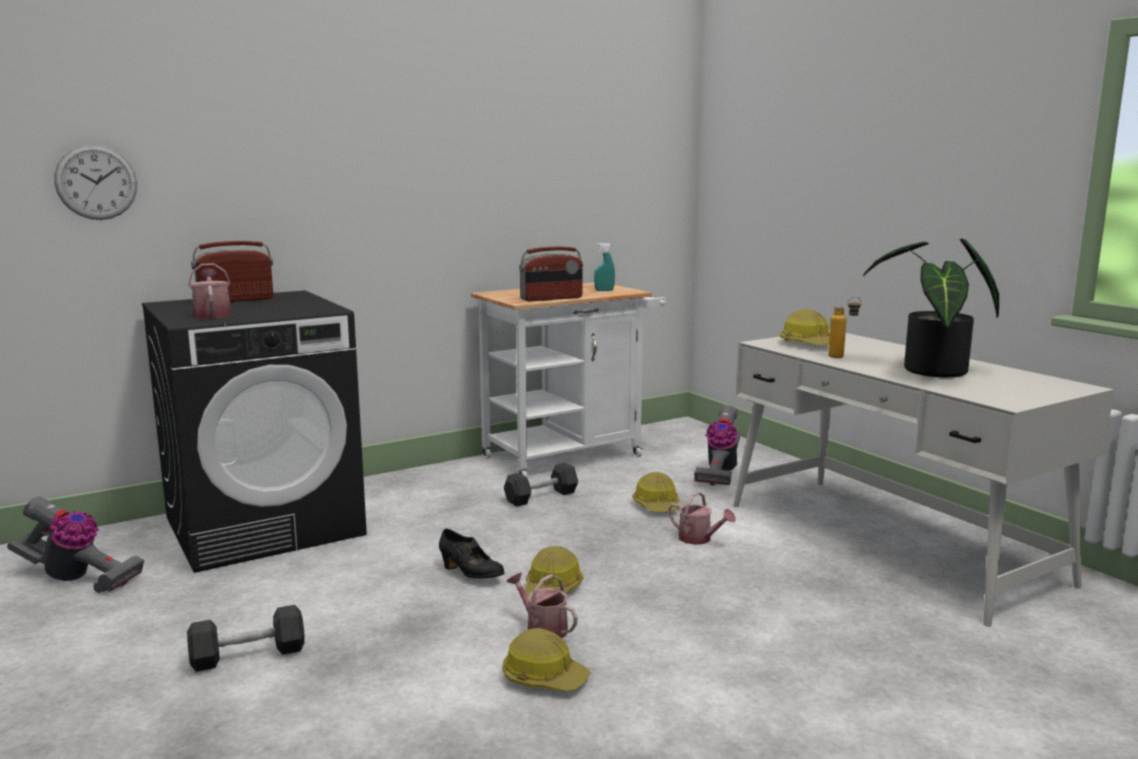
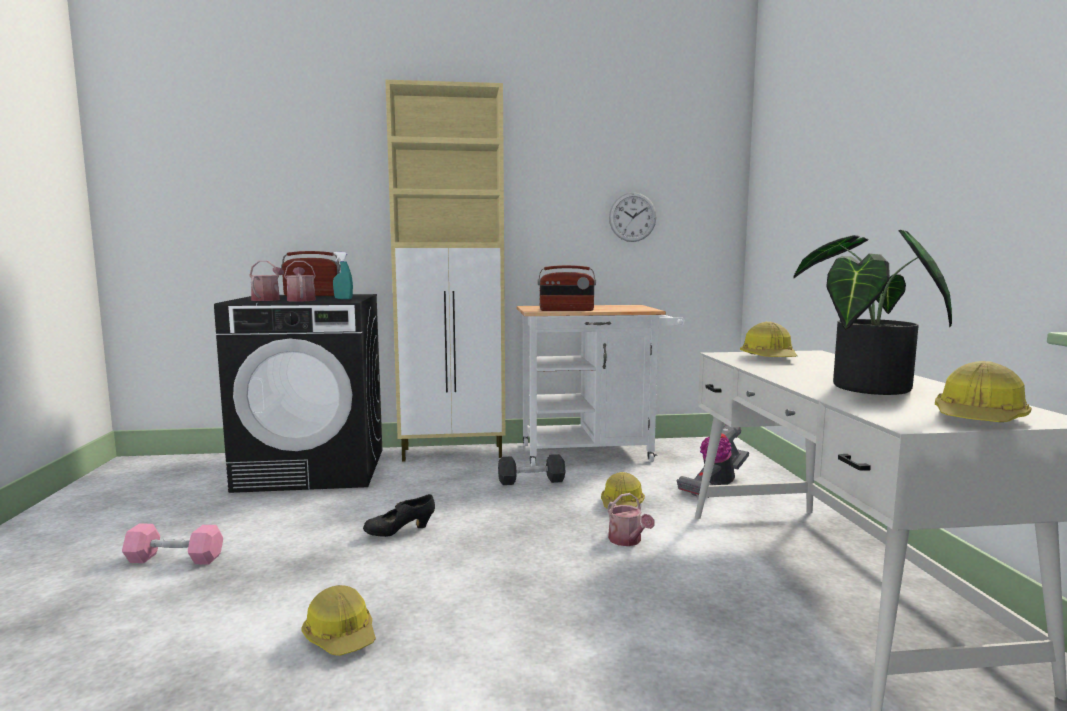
camera: 25 degrees right, 5 degrees down
vacuum cleaner [7,496,144,593] -> none
wall clock [54,144,137,220] -> wall clock moved to [609,192,657,242]
black dumbbell [187,605,305,672] -> pink dumbbell [122,523,223,565]
black shoe [439,529,504,578] -> black shoe turned 90 degrees clockwise [363,494,435,537]
watering can [507,572,578,638] -> watering can moved to [284,261,316,302]
hard hat [526,546,584,596] -> hard hat moved to [935,361,1031,422]
turquoise spray bottle [594,243,615,291] -> turquoise spray bottle moved to [333,252,353,299]
bottle [828,297,862,358] -> none
none -> beige cabinet [385,80,505,462]

